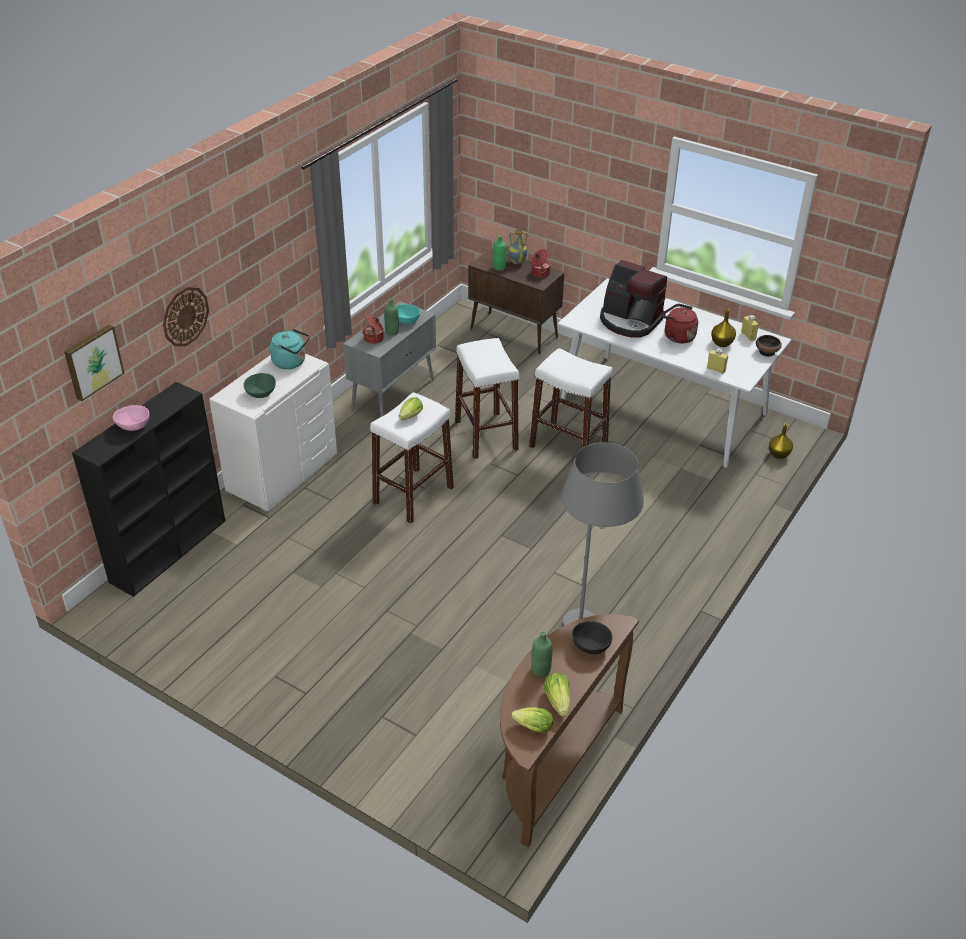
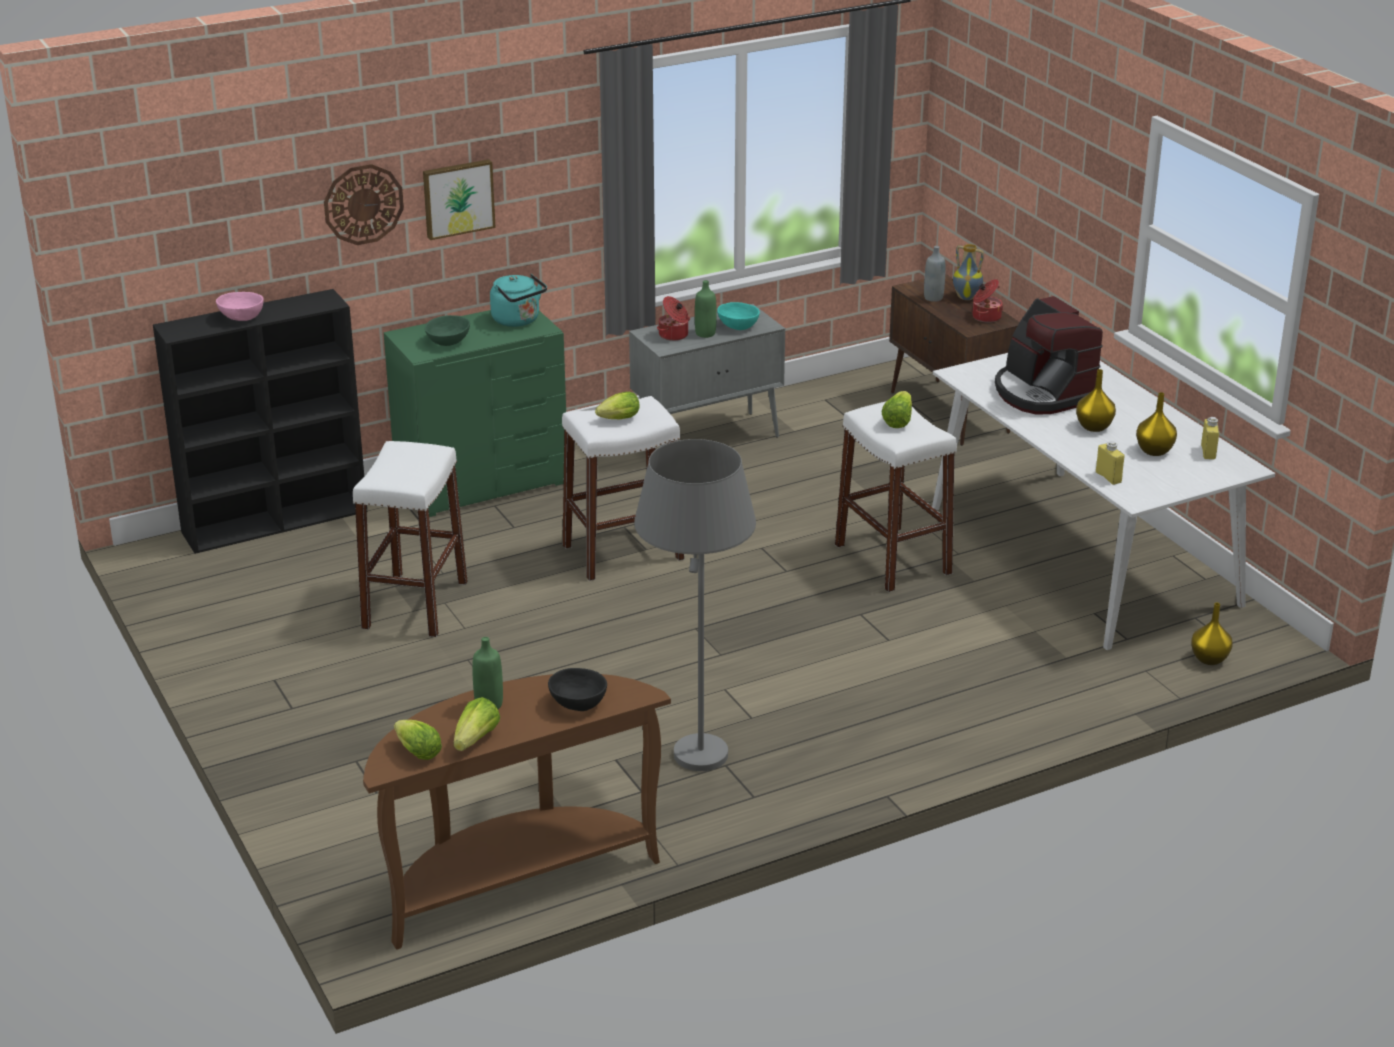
camera: 30 degrees right, 10 degrees down
picture [64,324,125,401] -> picture moved to [423,159,496,240]
white dresser [209,354,337,513] -> green dresser [384,310,566,517]
white stool [455,338,519,459] -> white stool moved to [353,441,468,637]
green bottle [493,235,506,270] -> grey bottle [924,246,946,302]
red kettle [660,304,698,344] -> yellow vase [1076,369,1116,432]
bowl [756,335,782,357] -> none
none -> lettuce [881,391,912,428]

